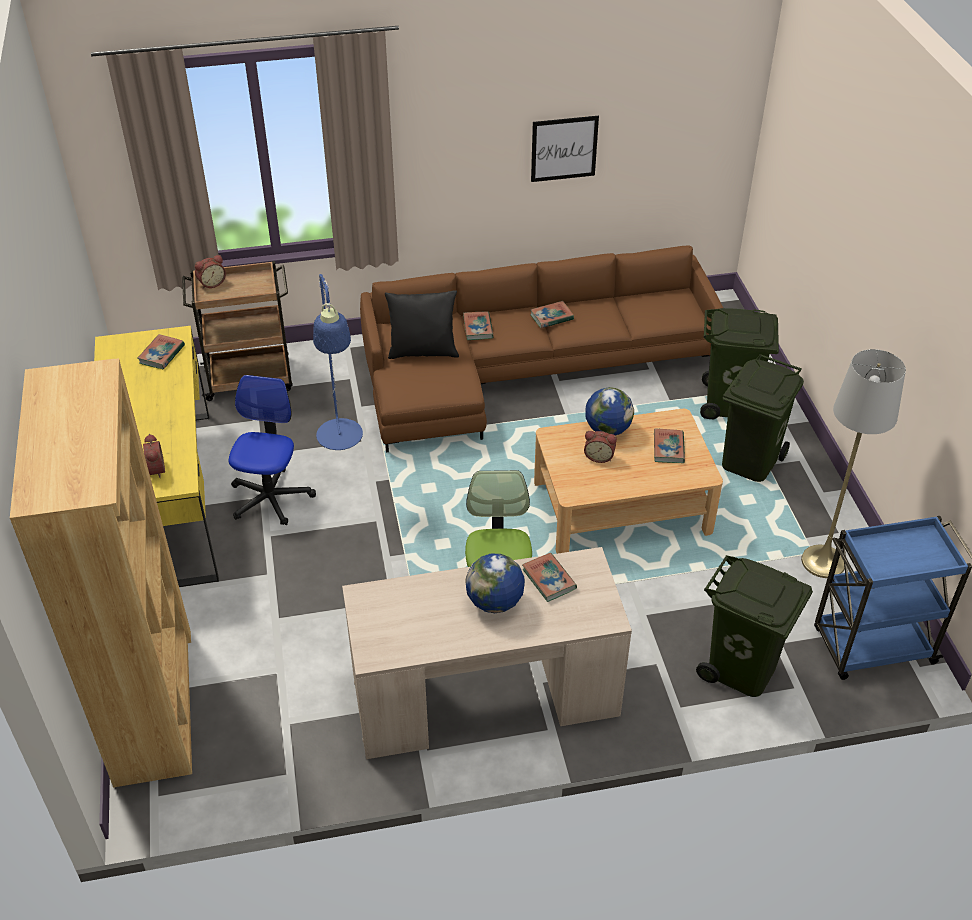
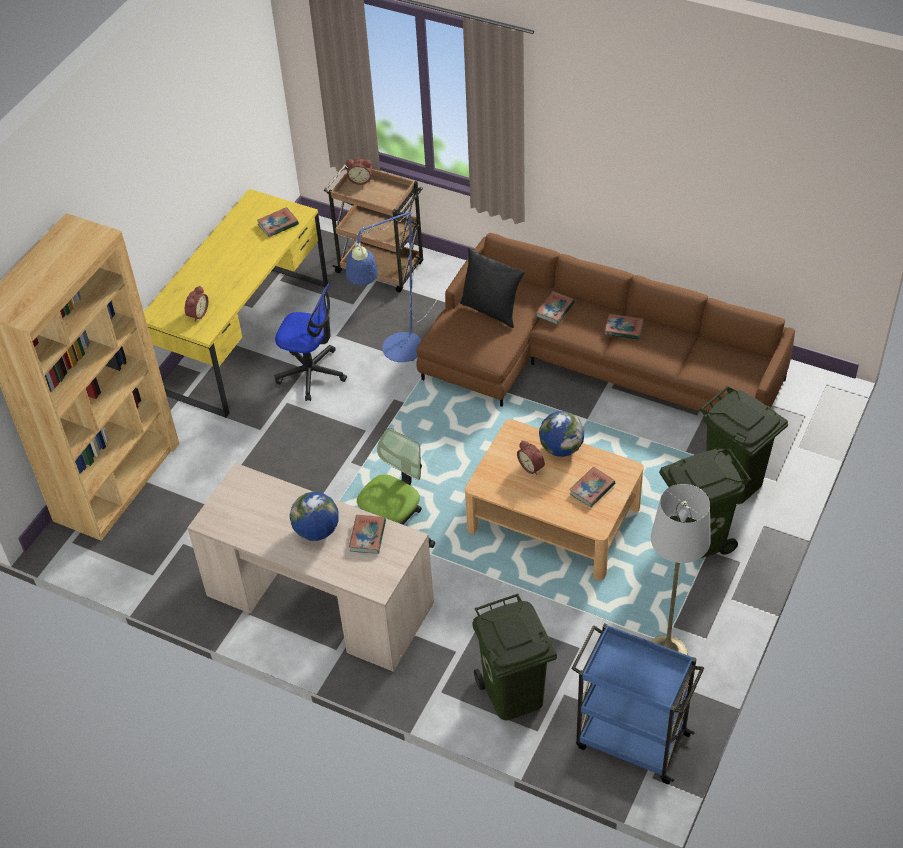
camera: 40 degrees right, 5 degrees up
office chair [229,375,316,525] -> office chair turned 60 degrees clockwise [275,284,347,401]
picture [531,116,599,182] -> none

